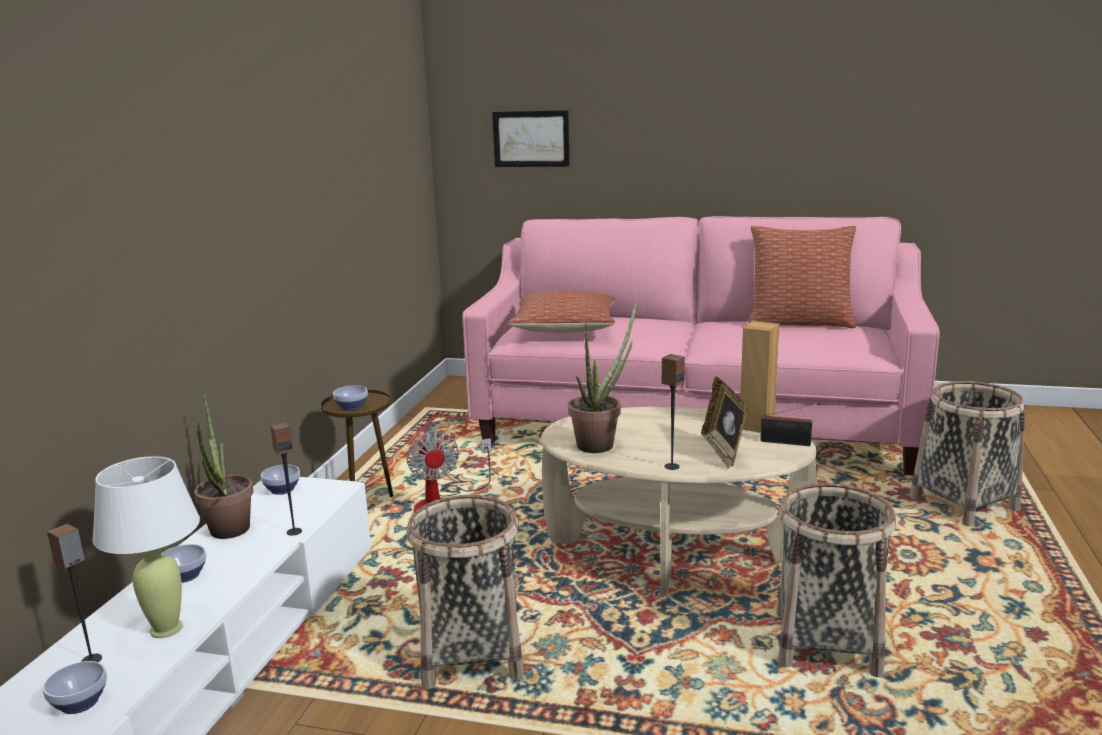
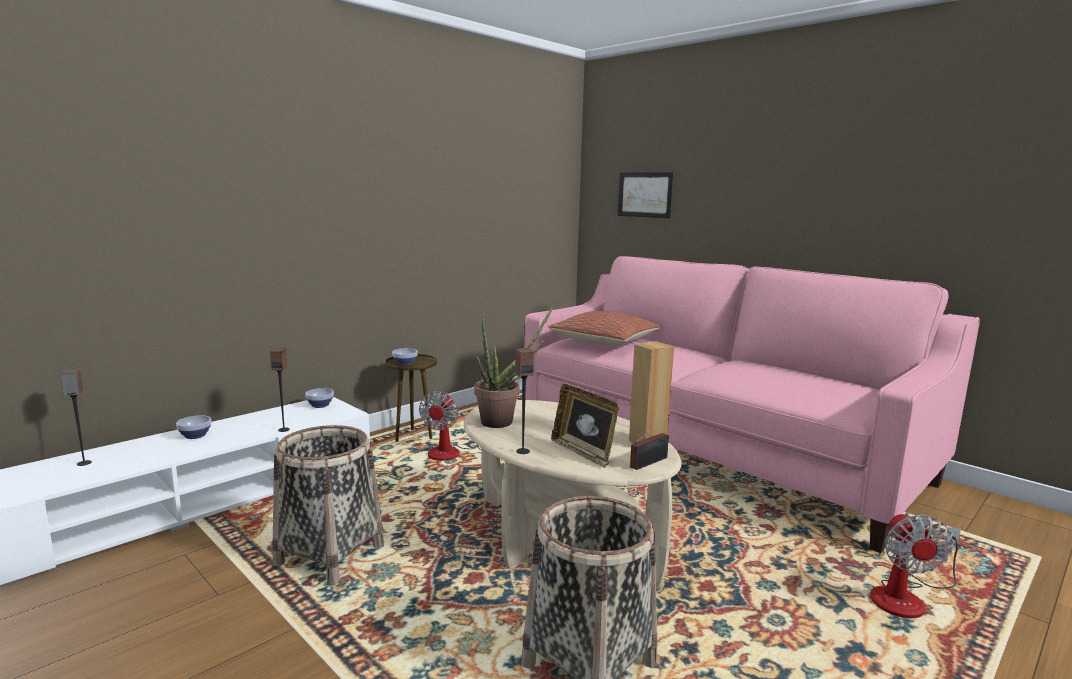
camera: 30 degrees right, 5 degrees down
bowl [42,661,107,714] -> none
white table lamp [93,456,200,638] -> none
potted plant [194,395,254,539] -> none
picture frame [701,377,748,468] -> picture frame turned 60 degrees counterclockwise [551,384,619,468]
pillow [749,226,856,328] -> none
radio [760,403,820,446] -> radio turned 90 degrees counterclockwise [630,415,670,470]
basket [910,381,1025,526] -> fan [870,512,961,618]

